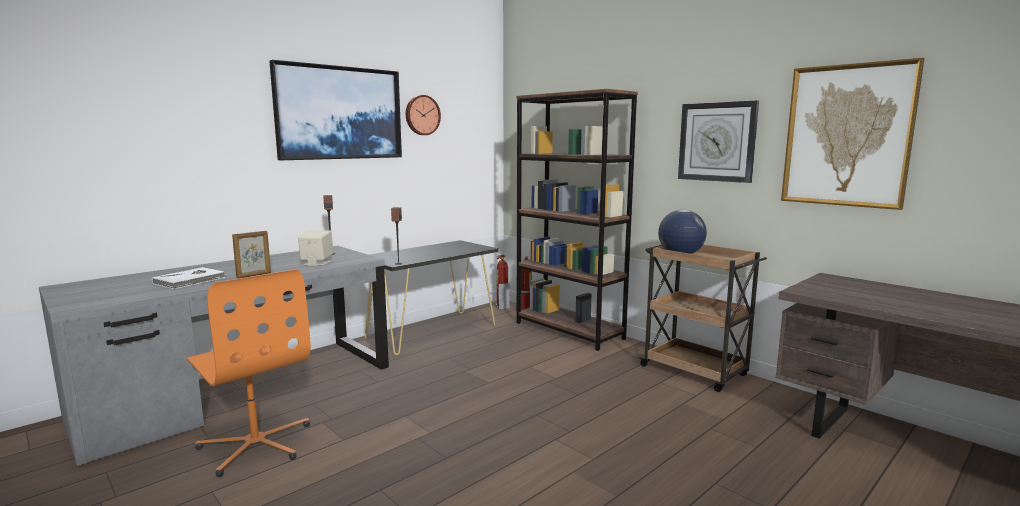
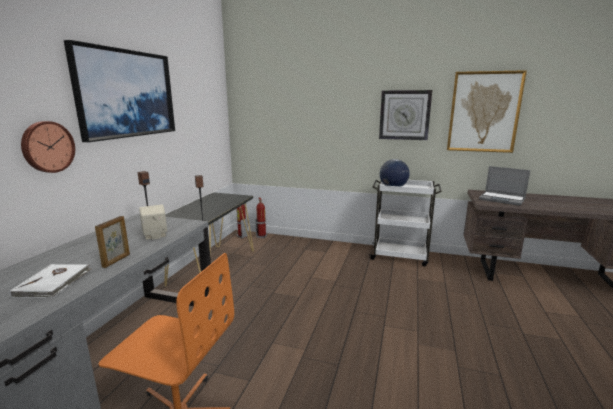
camera: 30 degrees left, 5 degrees up
wall clock [406,95,441,135] -> wall clock moved to [21,121,75,173]
brown bookcase [516,89,638,351] -> none
brown cart [638,244,767,392] -> white cart [369,180,442,266]
none -> laptop [479,166,530,206]

